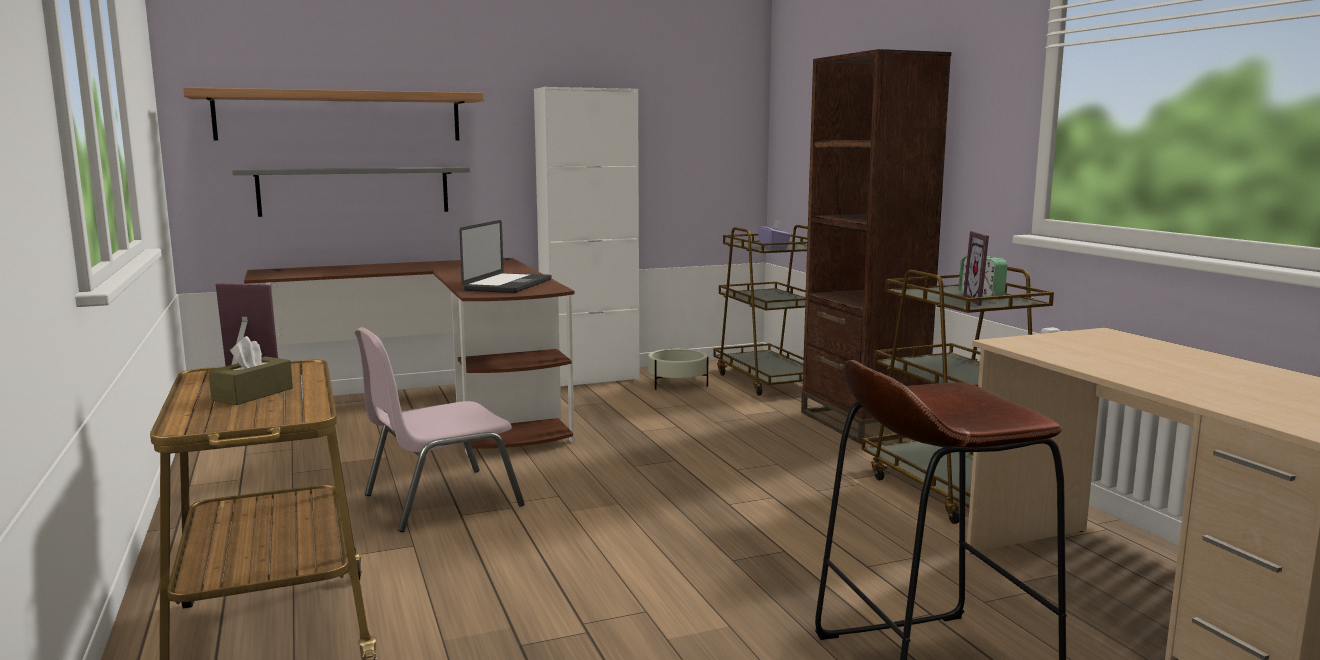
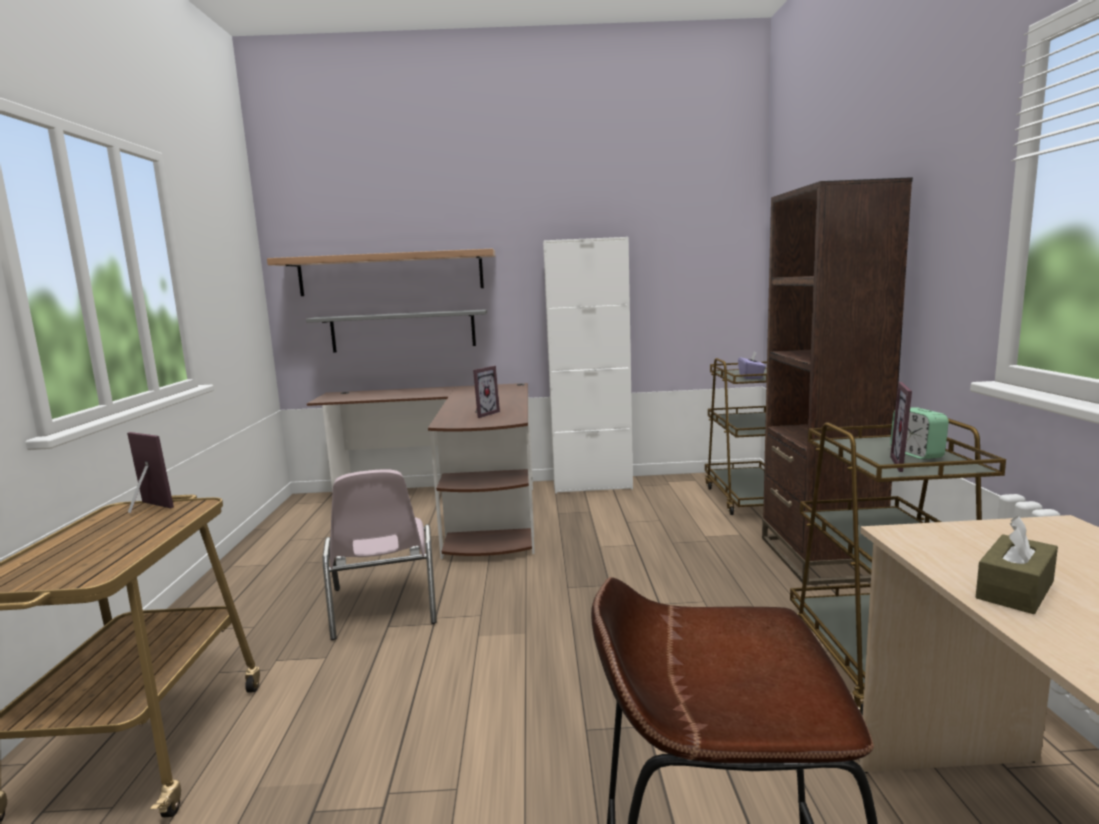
camera: 20 degrees right, 0 degrees up
brown tissue box [209,336,293,405] -> brown tissue box moved to [976,516,1058,614]
pink chair [354,327,525,532] -> pink chair turned 90 degrees counterclockwise [323,469,437,640]
laptop [459,220,552,293] -> picture frame [473,366,500,418]
beige planter [648,348,708,390] -> none

